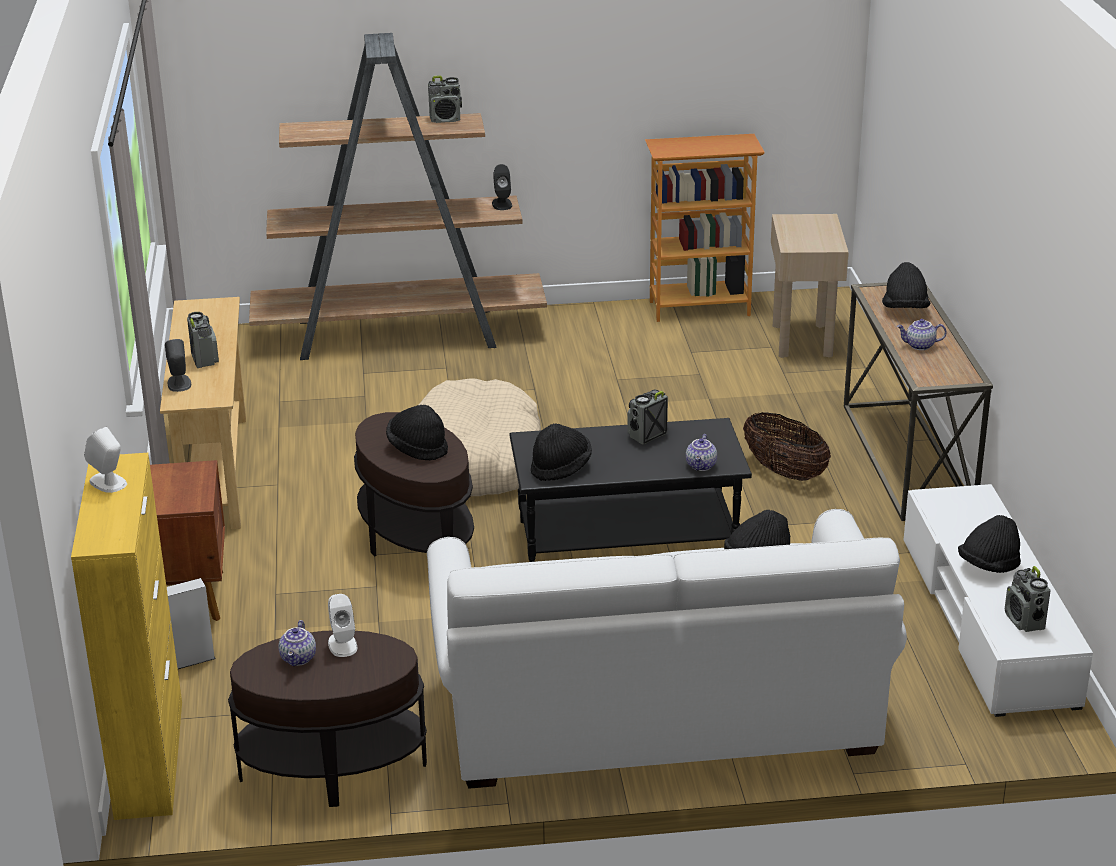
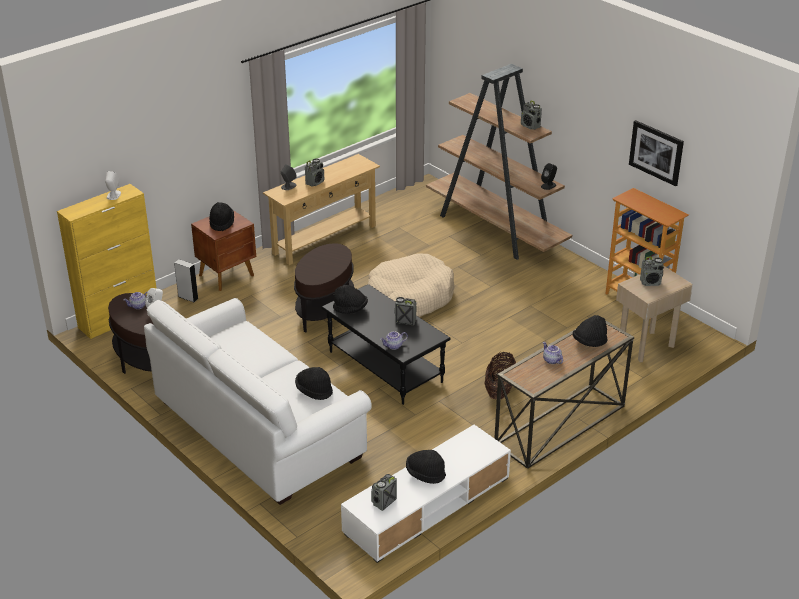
camera: 55 degrees right, 5 degrees up
black hat [386,405,448,461] -> black hat moved to [209,202,234,231]
none -> picture [629,120,684,186]
none -> radio [640,257,664,286]

